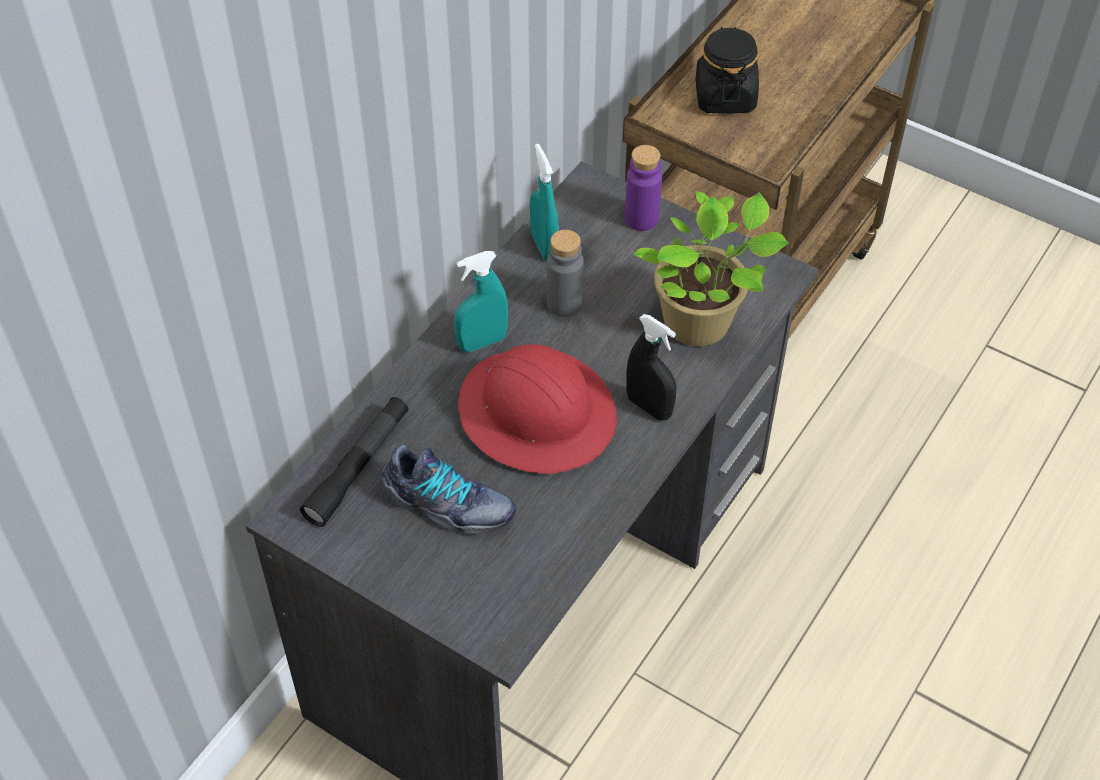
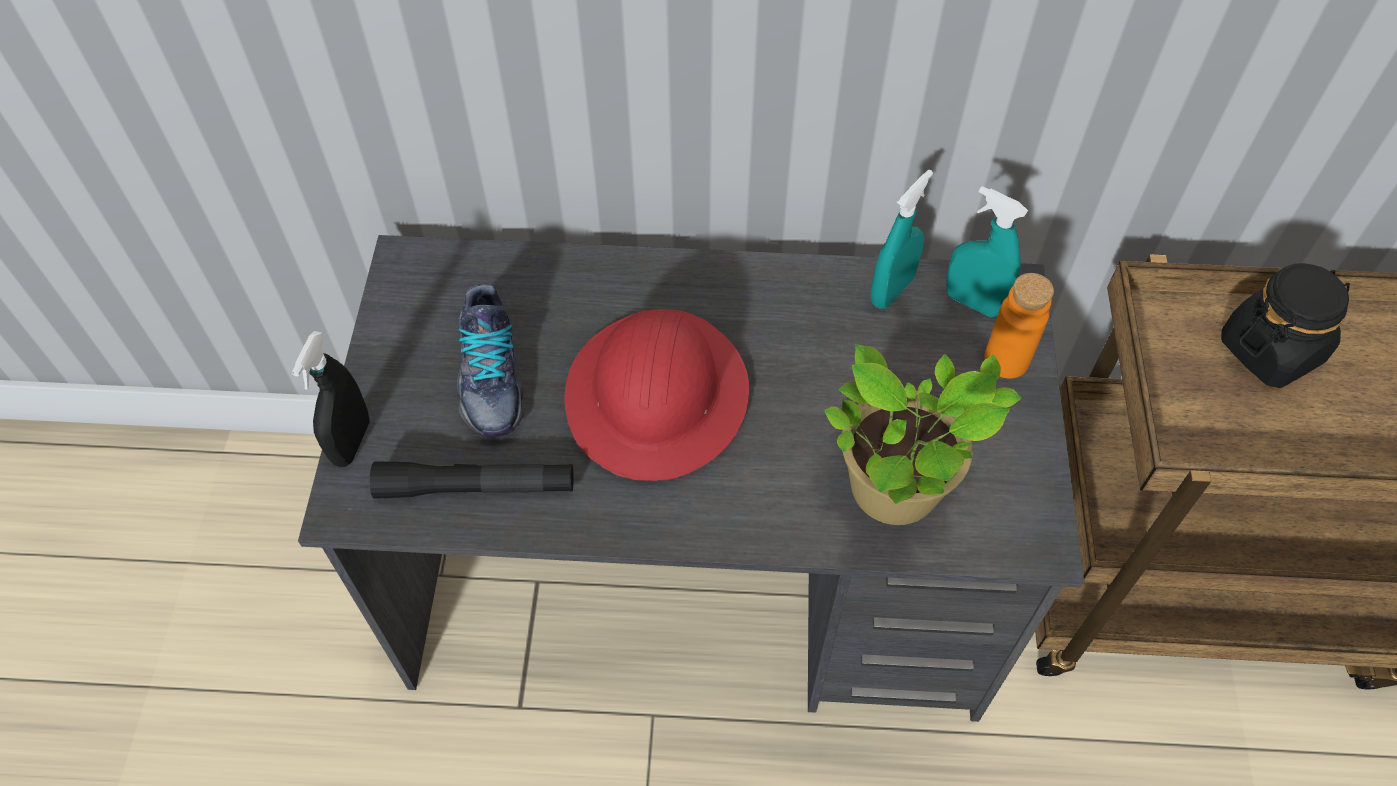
camera: 60 degrees right, 5 degrees up
black flashlight [300,397,408,527] -> black flashlight moved to [370,462,574,499]
turquoise spray bottle [454,251,508,352] -> turquoise spray bottle moved to [946,186,1028,317]
grey bottle [547,230,584,317] -> none
purple bottle [625,145,662,231] -> orange bottle [984,273,1054,378]
black spray bottle [626,314,676,420] -> black spray bottle moved to [292,331,370,467]

